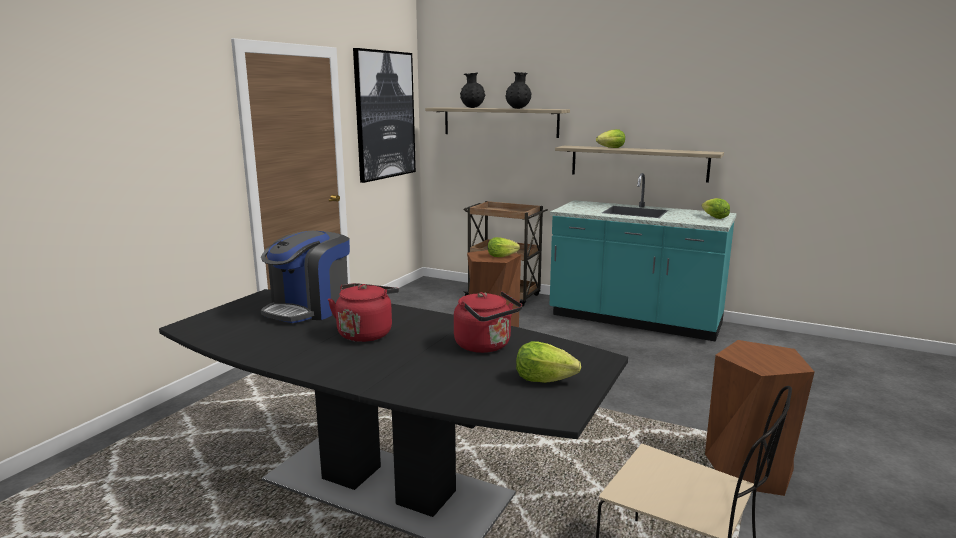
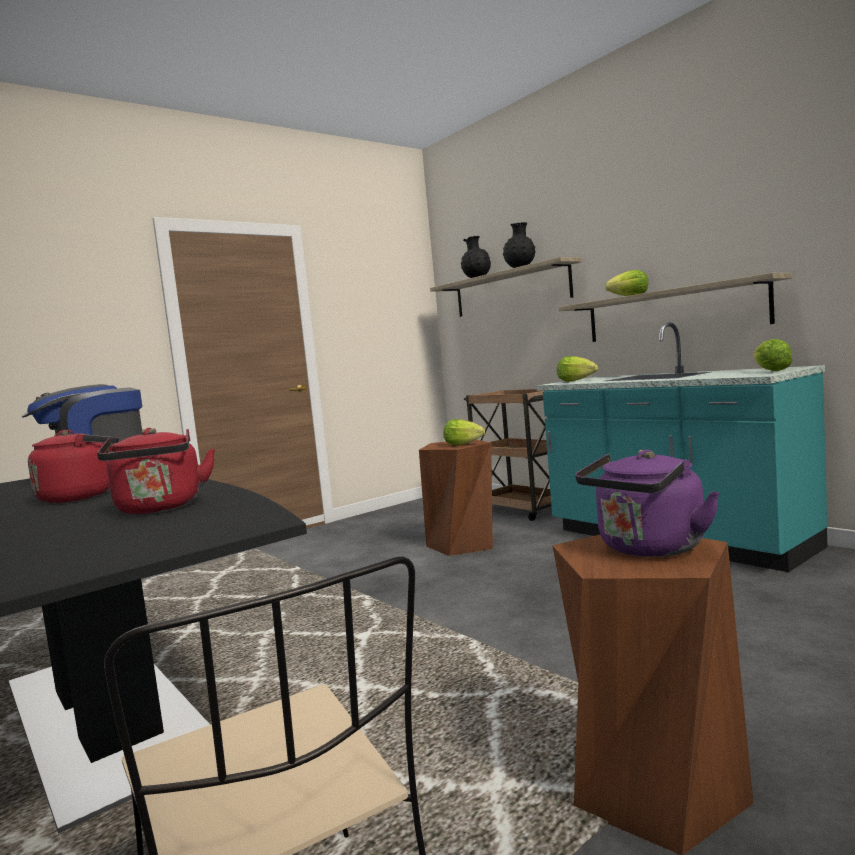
camera: 25 degrees right, 10 degrees down
picture [353,48,416,183] -> none
lettuce [516,341,581,383] -> lettuce moved to [557,356,598,382]
none -> purple kettle [575,450,720,557]

